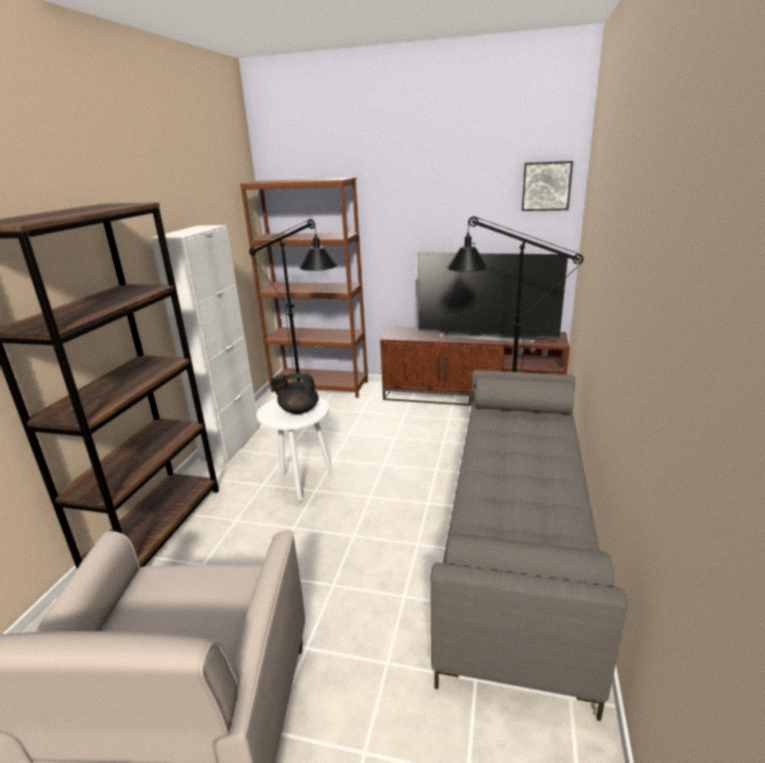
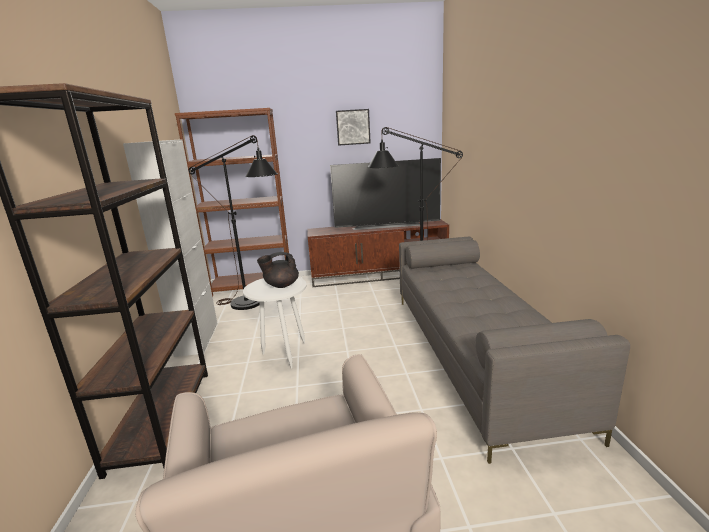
camera: 20 degrees left, 5 degrees down
picture [522,161,573,211] -> picture moved to [336,109,371,146]

